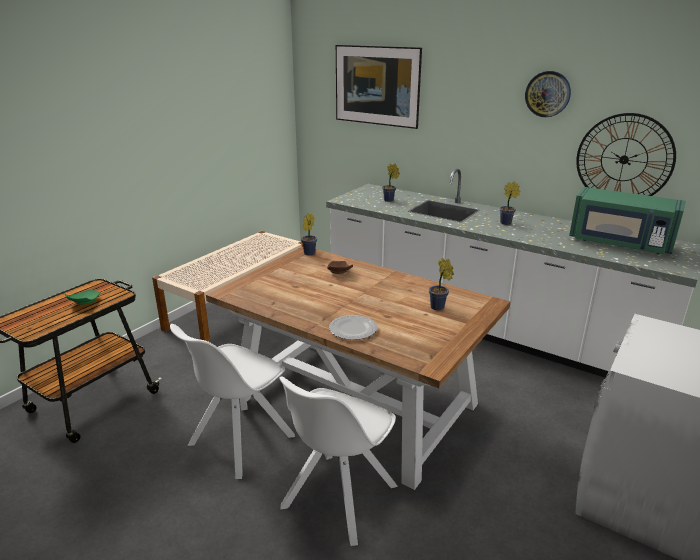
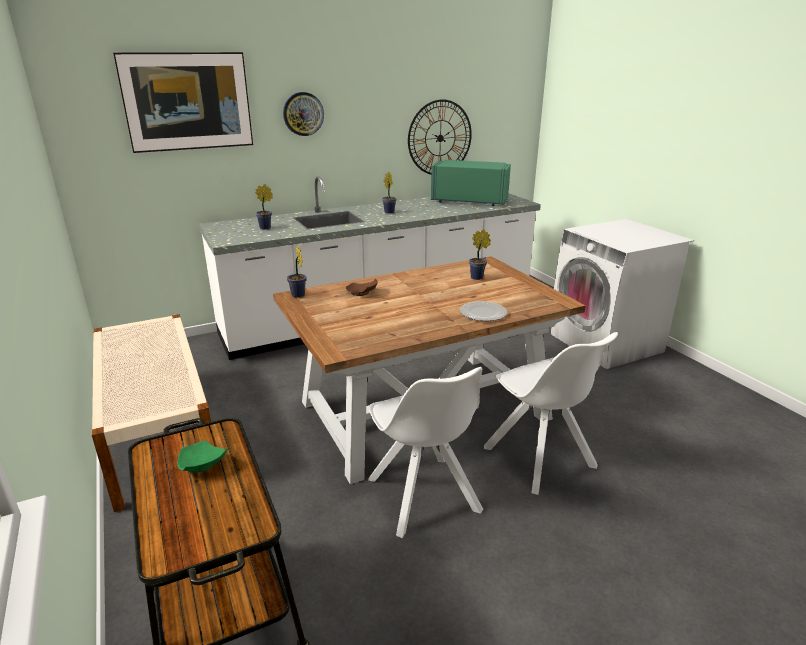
camera: 60 degrees left, 0 degrees up
wall clock [525,71,571,117] -> wall clock moved to [283,92,324,136]
green microwave [569,187,685,254] -> green microwave turned 135 degrees counterclockwise [431,160,511,206]

